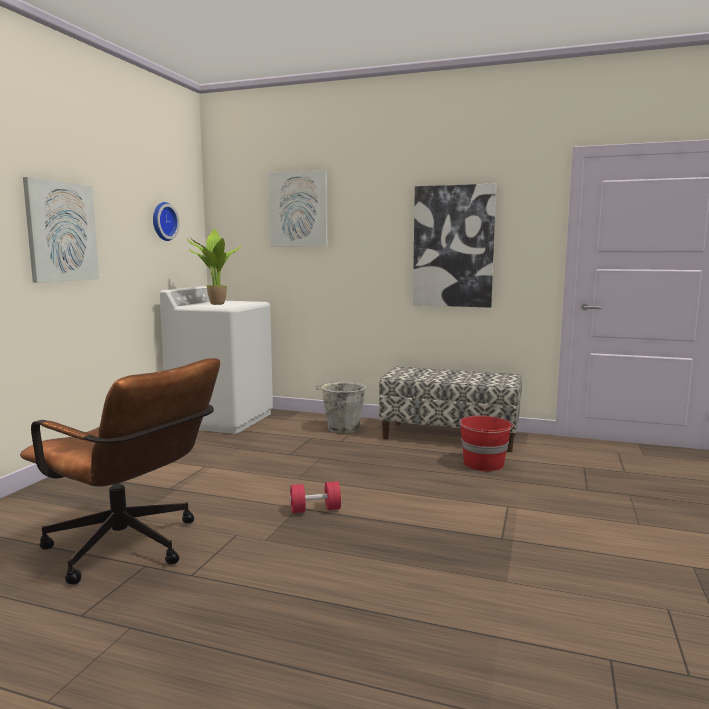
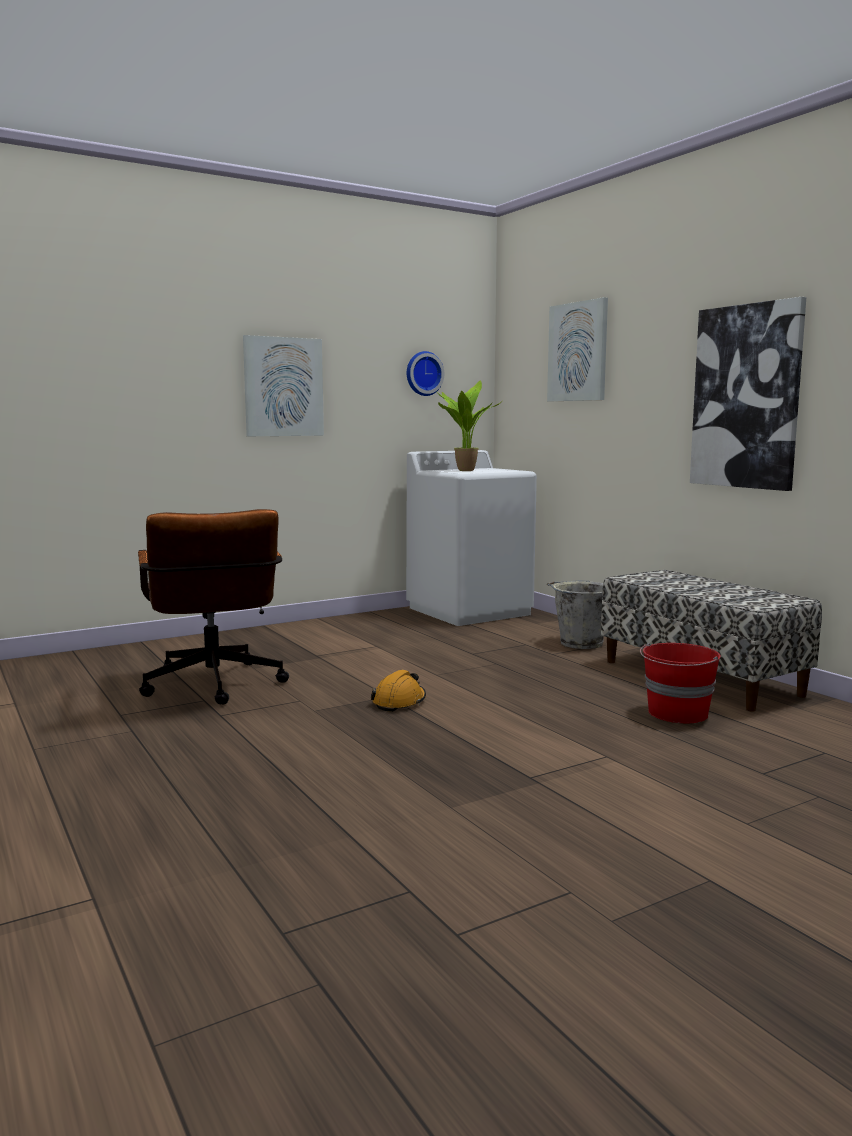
camera: 40 degrees right, 0 degrees up
red dumbbell [289,481,341,513] -> orange hard hat [371,670,426,712]

